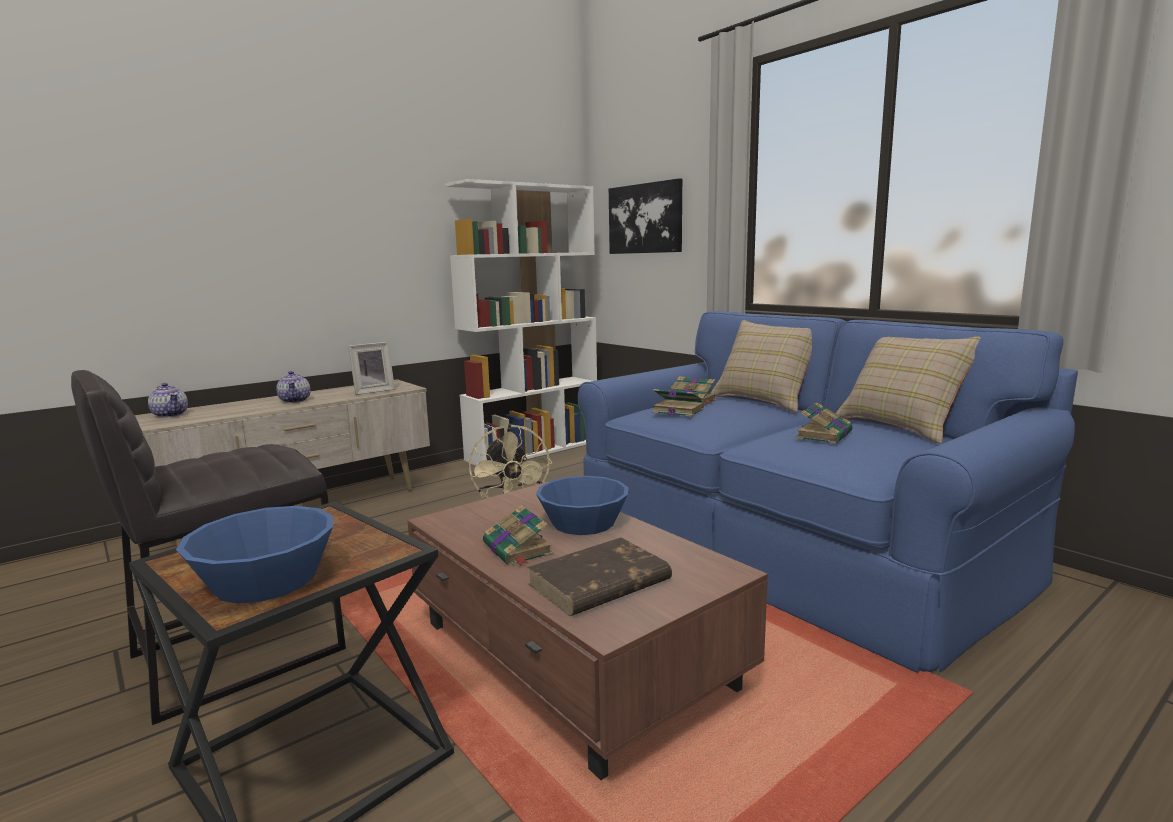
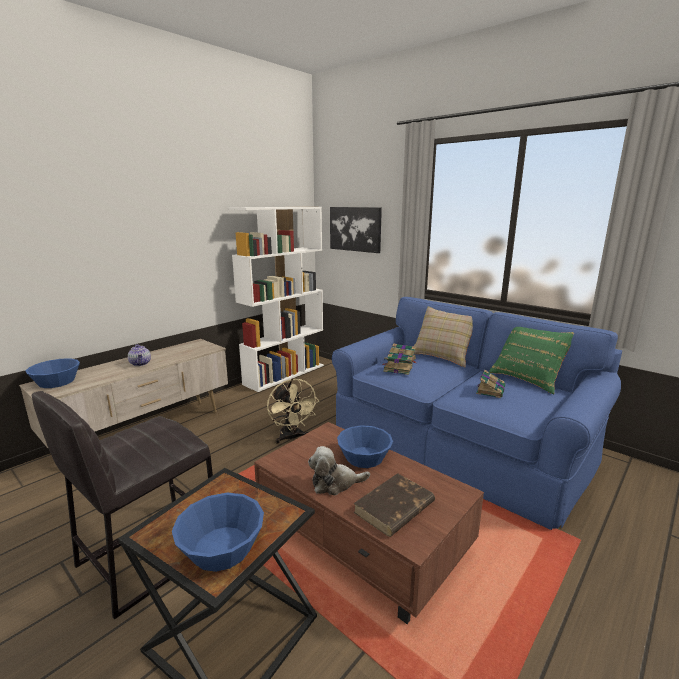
camera: 10 degrees left, 5 degrees up
teapot [148,383,188,418] -> blue bowl [26,359,80,388]
picture frame [348,342,395,395] -> none
book [483,505,554,566] -> plush toy [308,446,370,495]
beige pillow [836,336,980,444] -> green pillow [489,327,574,394]

